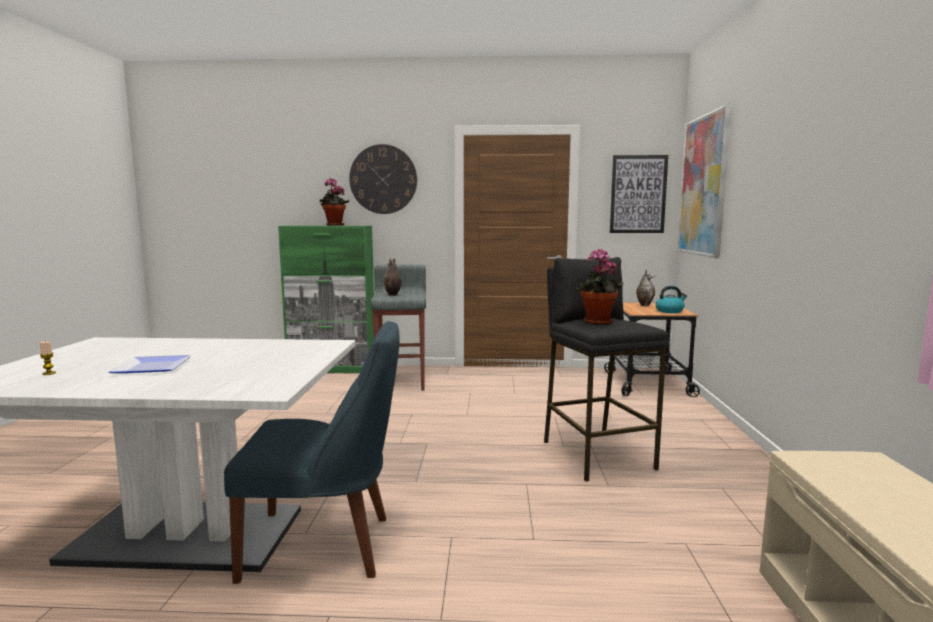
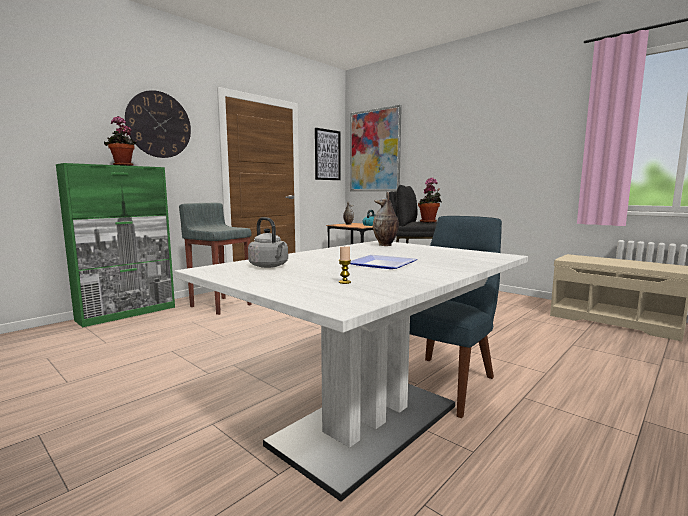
camera: 50 degrees left, 0 degrees up
vase [383,258,402,296] -> vase moved to [373,192,399,246]
none -> grey kettle [248,217,288,268]

